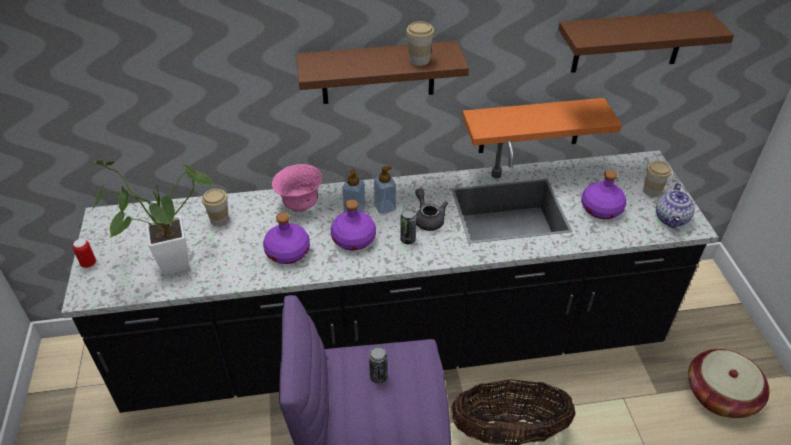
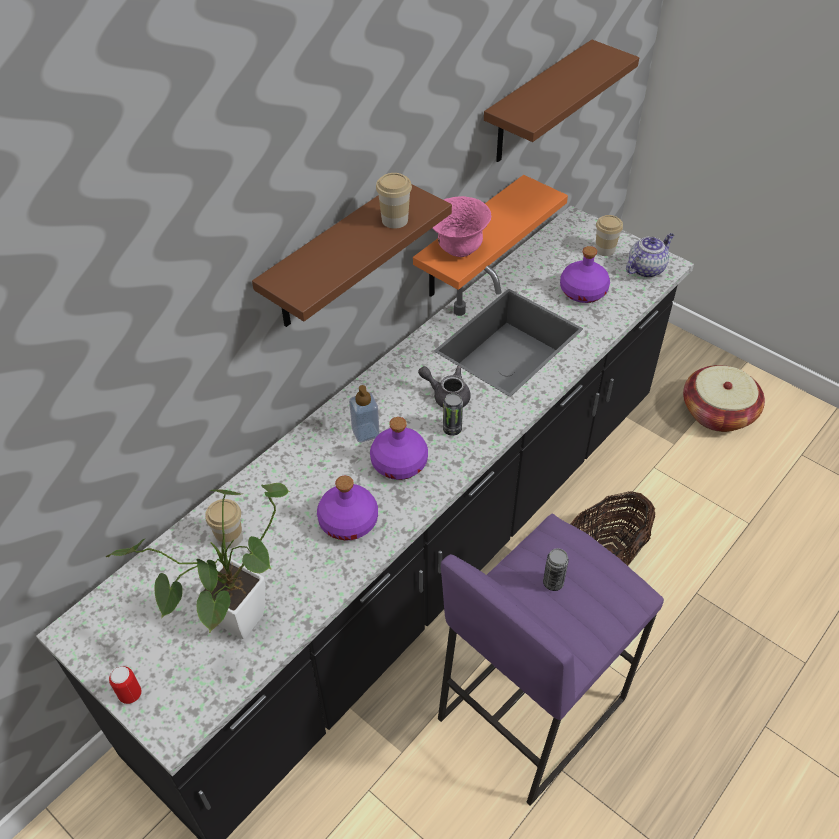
camera: 40 degrees left, 5 degrees up
pink bowl [272,164,322,212] -> pink bowl moved to [433,196,491,257]
soap dispenser [374,166,396,214] -> none
teapot [656,183,695,228] -> teapot turned 105 degrees counterclockwise [626,233,674,278]

